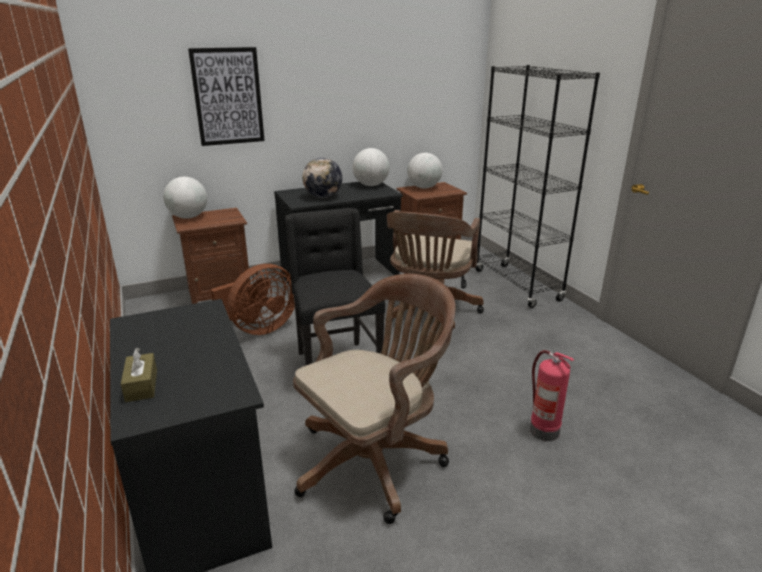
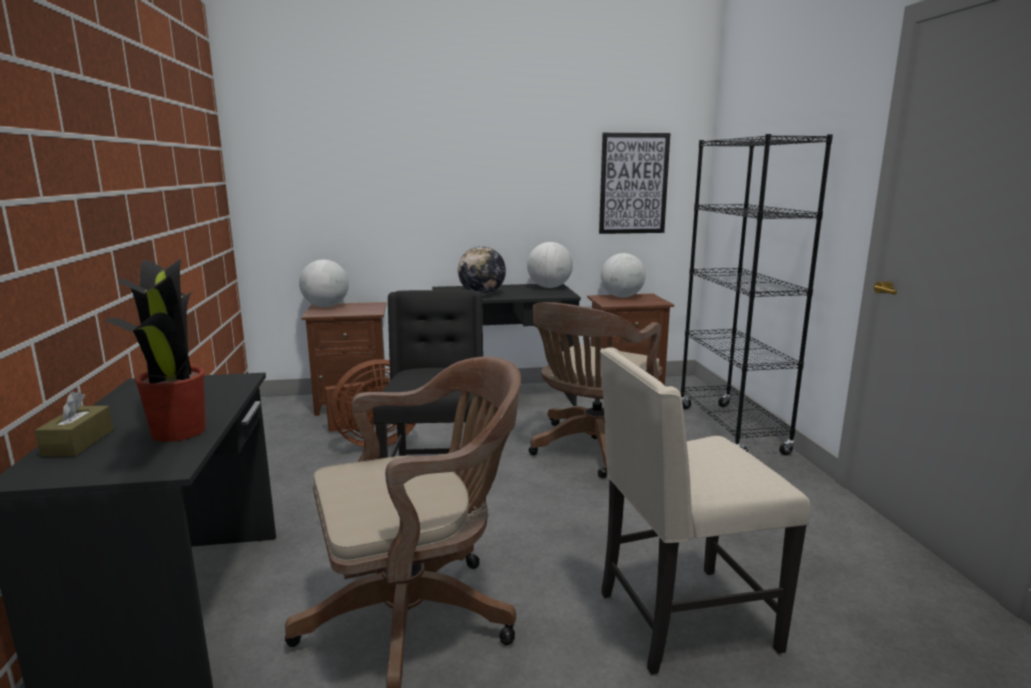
camera: 15 degrees right, 10 degrees down
picture [188,47,265,146] -> picture moved to [599,133,670,234]
fire extinguisher [530,350,574,441] -> beige chair [600,347,810,675]
none -> potted plant [104,257,206,442]

